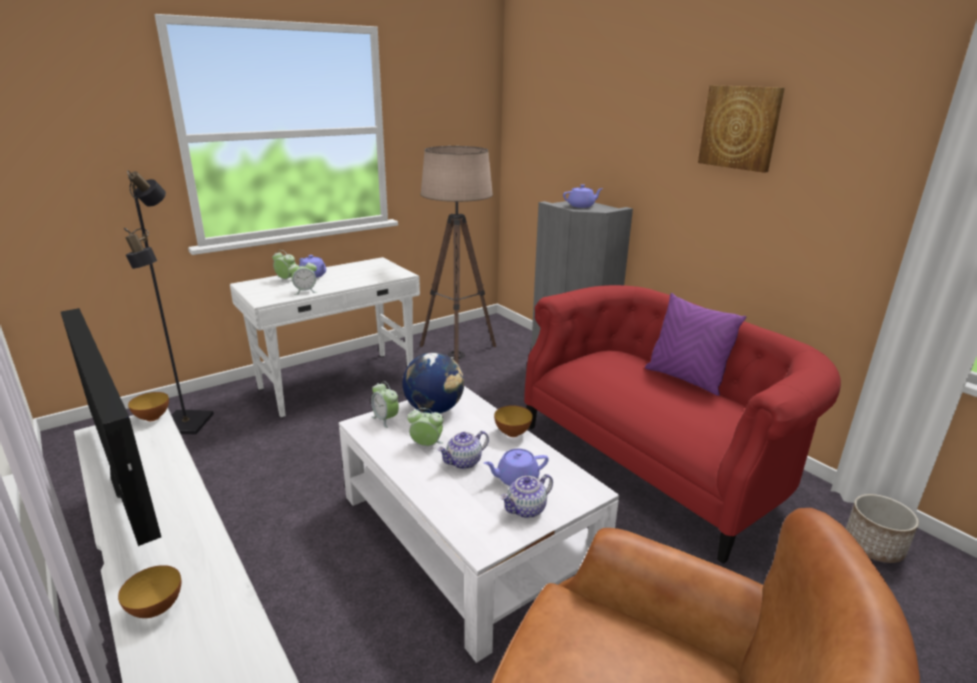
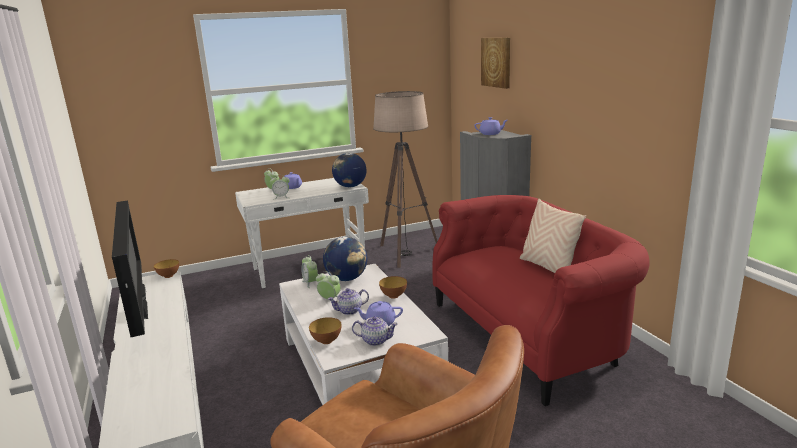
camera: 15 degrees right, 5 degrees down
bowl [118,565,181,618] -> bowl moved to [309,317,342,344]
black floor lamp [124,171,214,435] -> none
teapot [500,474,553,518] -> teapot turned 150 degrees counterclockwise [352,316,398,346]
purple pillow [645,293,746,396] -> beige pillow [520,199,586,273]
picture [698,85,785,173] -> picture moved to [481,38,510,89]
planter [846,494,919,563] -> none
none -> globe [332,153,367,187]

